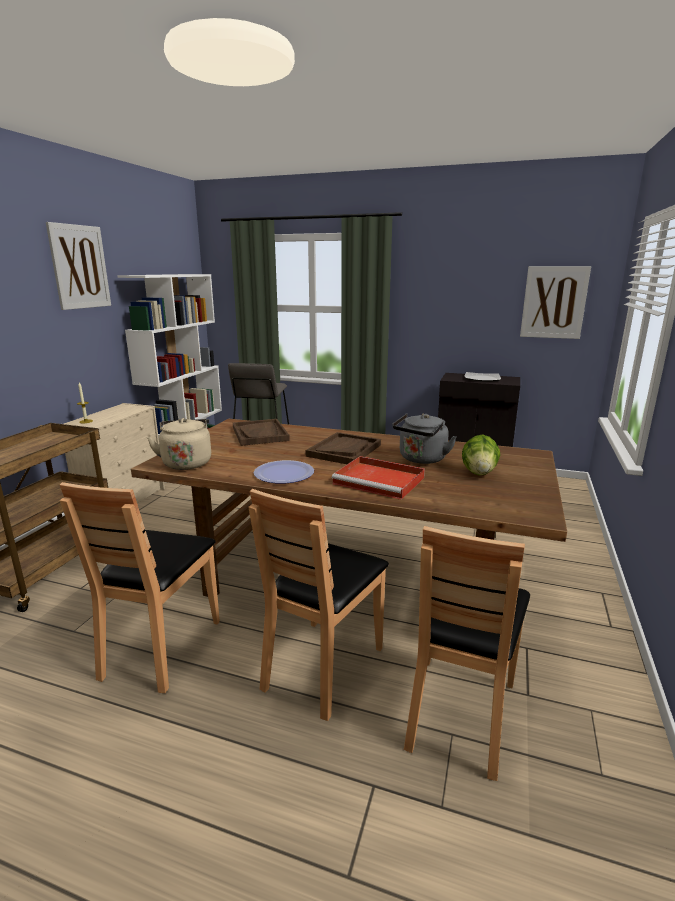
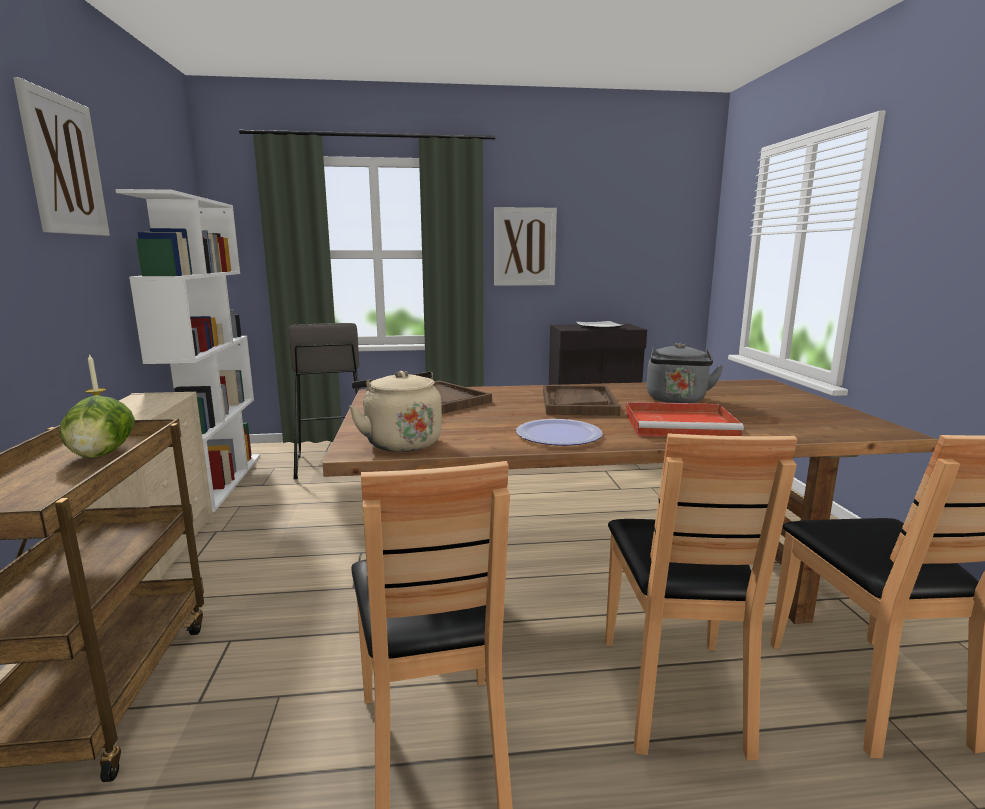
camera: 25 degrees left, 5 degrees down
lettuce [462,434,501,476] -> lettuce moved to [60,395,135,458]
picture [520,266,591,339] -> picture moved to [494,207,557,286]

